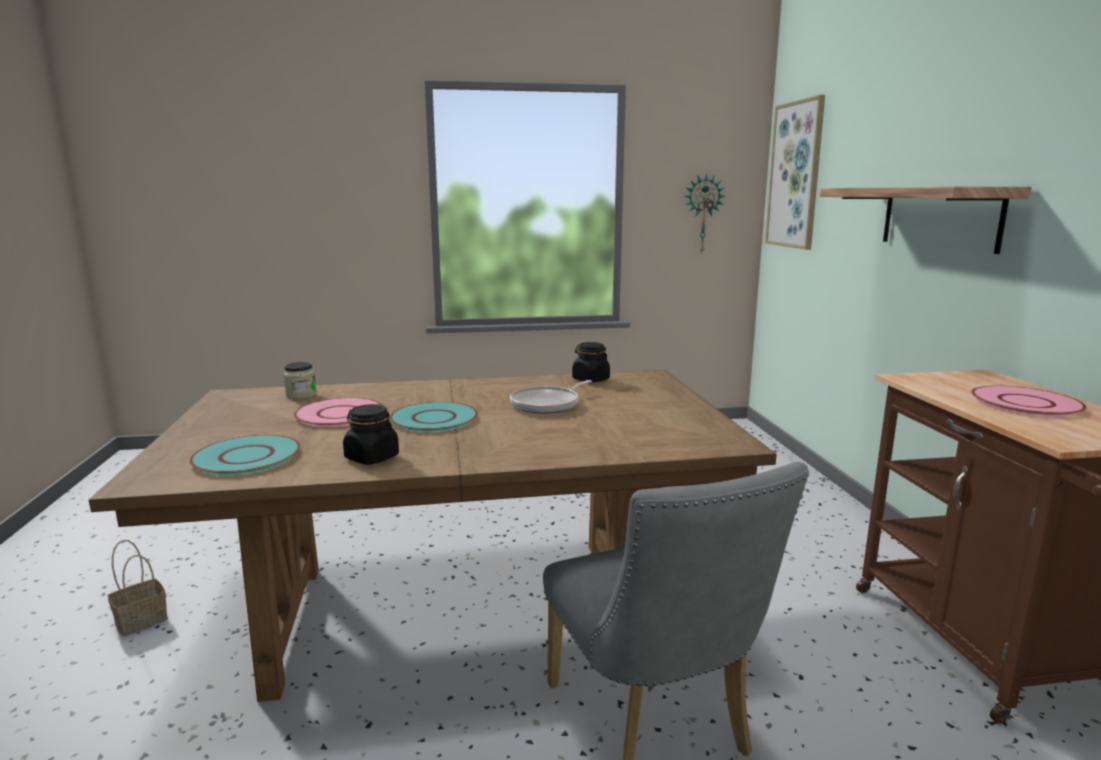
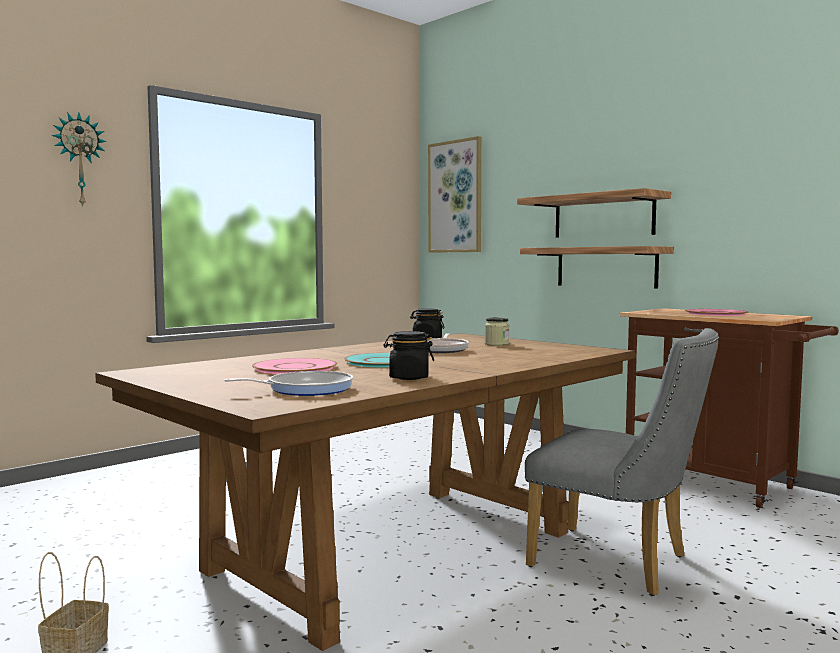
camera: 35 degrees left, 10 degrees down
turquoise plate [189,435,301,476] -> frying pan [224,371,353,396]
jar [283,362,317,399] -> jar moved to [485,318,509,346]
wall clock [684,173,725,254] -> wall clock moved to [52,112,107,207]
none -> shelf [520,246,674,289]

